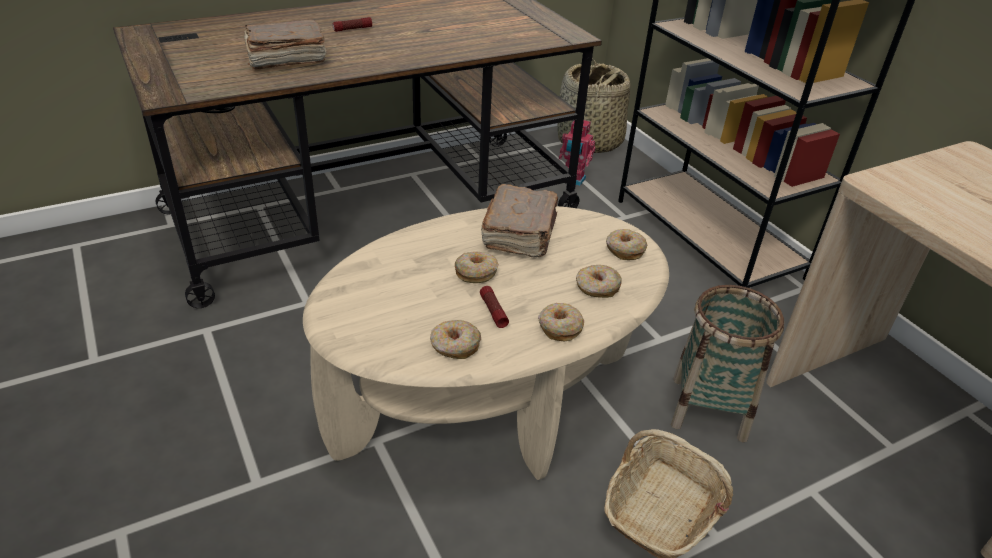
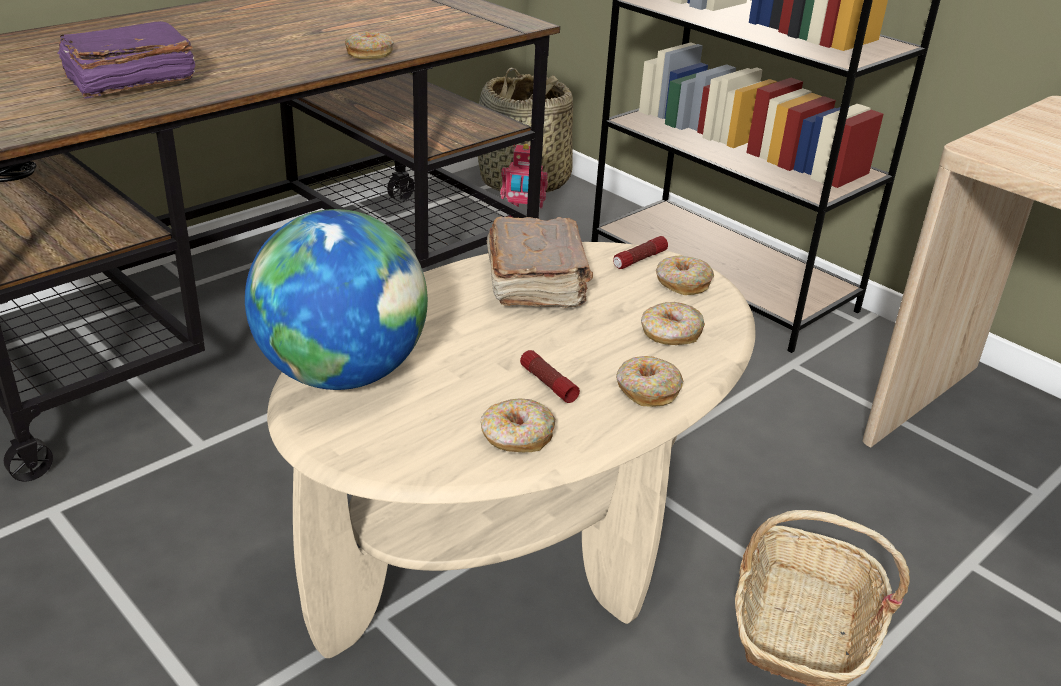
camera: 15 degrees left, 5 degrees down
brown book [244,20,327,70] -> purple book [58,21,195,99]
flashlight [332,17,372,32] -> flashlight moved to [613,236,668,269]
donut [455,251,498,283] -> donut moved to [345,32,394,59]
basket [671,285,784,442] -> none
none -> globe [245,209,428,390]

